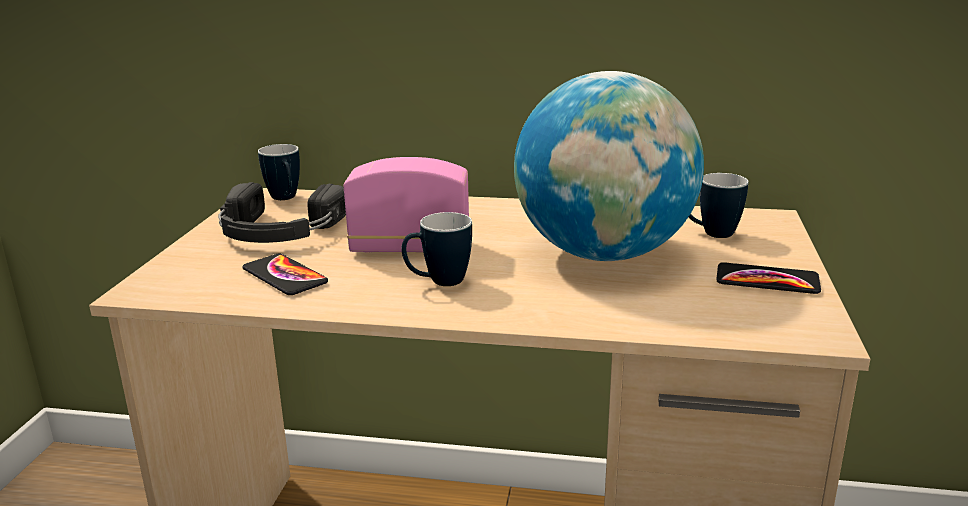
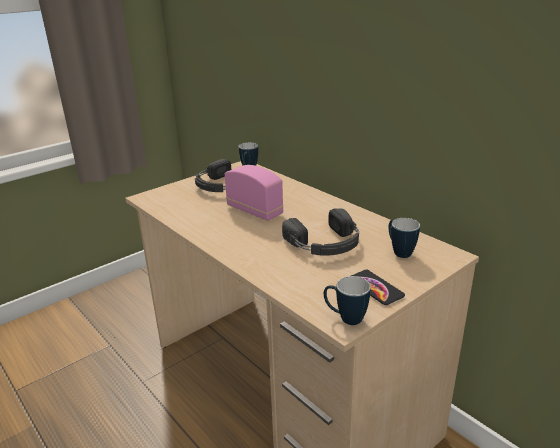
camera: 40 degrees right, 5 degrees up
phone [243,254,328,295] -> none
mug [401,212,472,286] -> mug moved to [324,276,371,325]
globe [514,71,704,261] -> black headphones [282,208,359,256]

